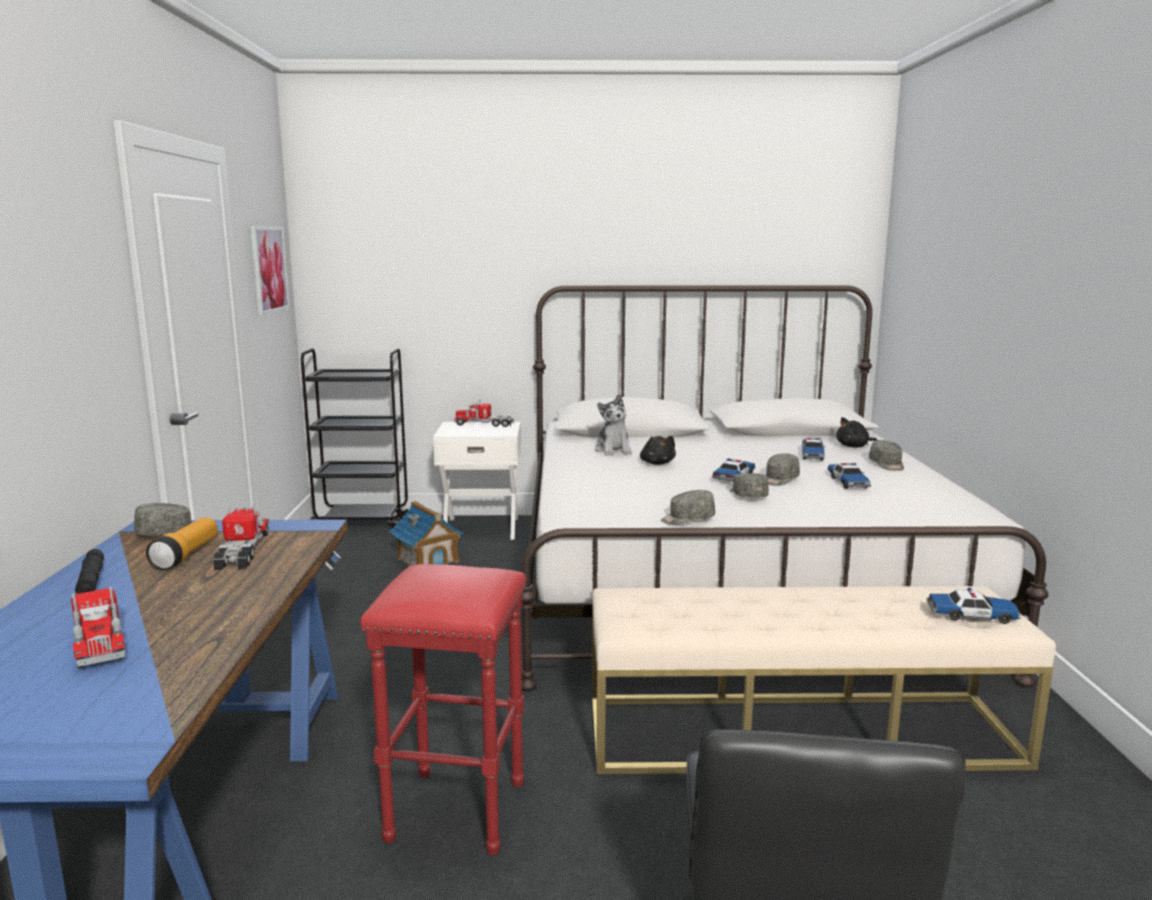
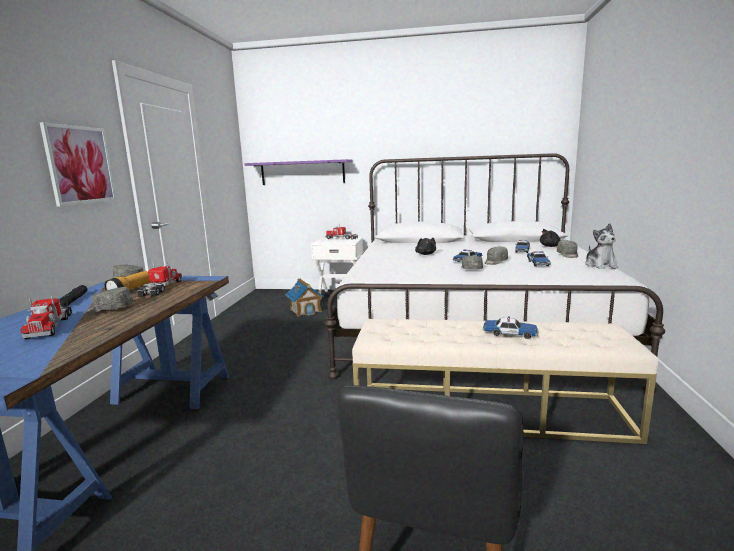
camera: 10 degrees right, 0 degrees up
picture [250,226,290,315] -> picture moved to [40,122,116,206]
black cart [301,348,408,528] -> none
red stool [360,564,526,855] -> none
plush toy [595,394,632,456] -> plush toy moved to [585,223,619,269]
grey cap [661,490,715,525] -> grey cap moved to [85,287,133,313]
toy car [927,588,1021,624] -> toy car moved to [483,316,538,339]
none -> purple shelf [244,159,352,185]

